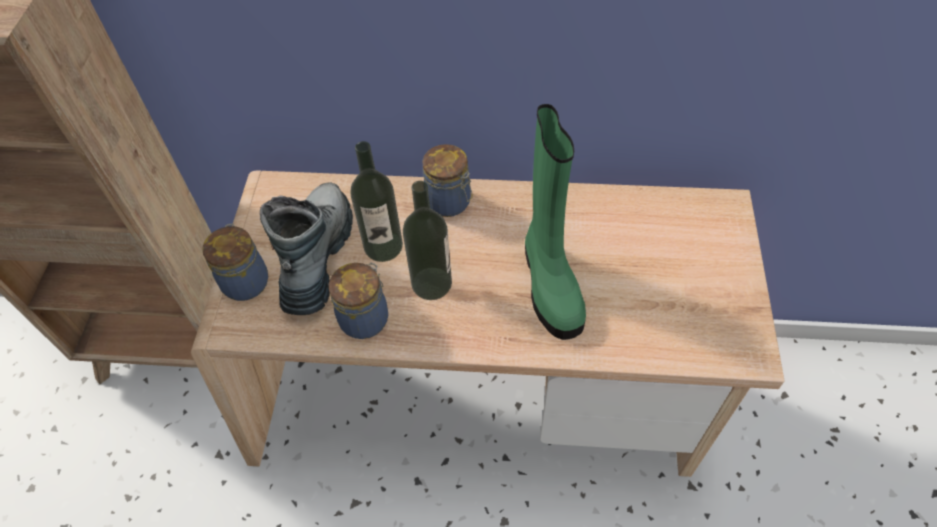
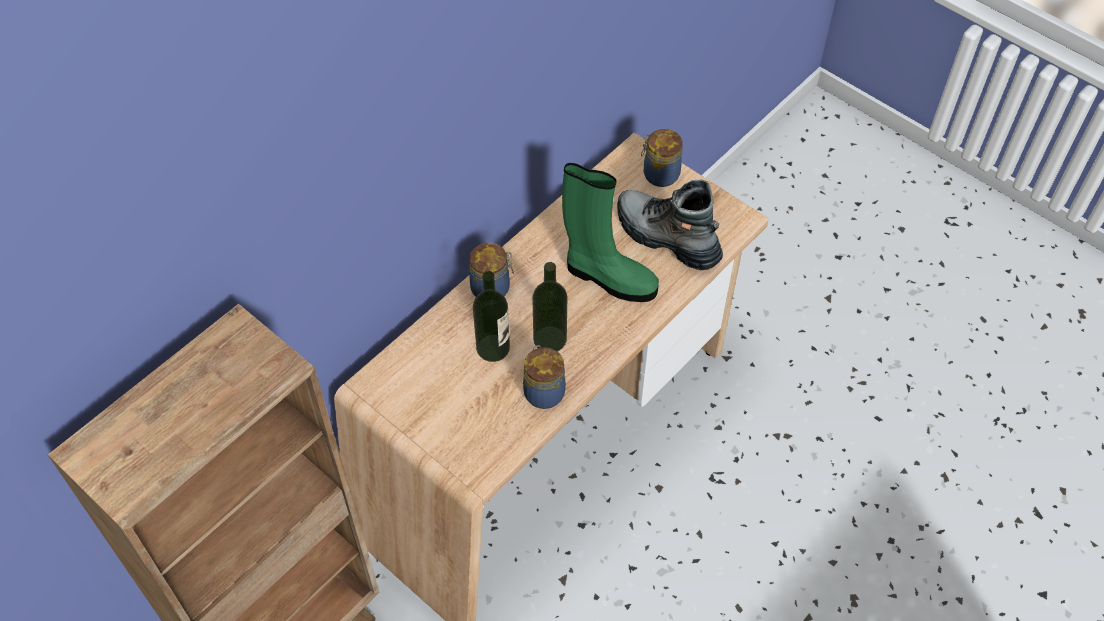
camera: 55 degrees left, 0 degrees up
jar [202,224,268,301] -> jar moved to [641,129,683,187]
boot [260,183,353,315] -> boot moved to [617,180,723,270]

